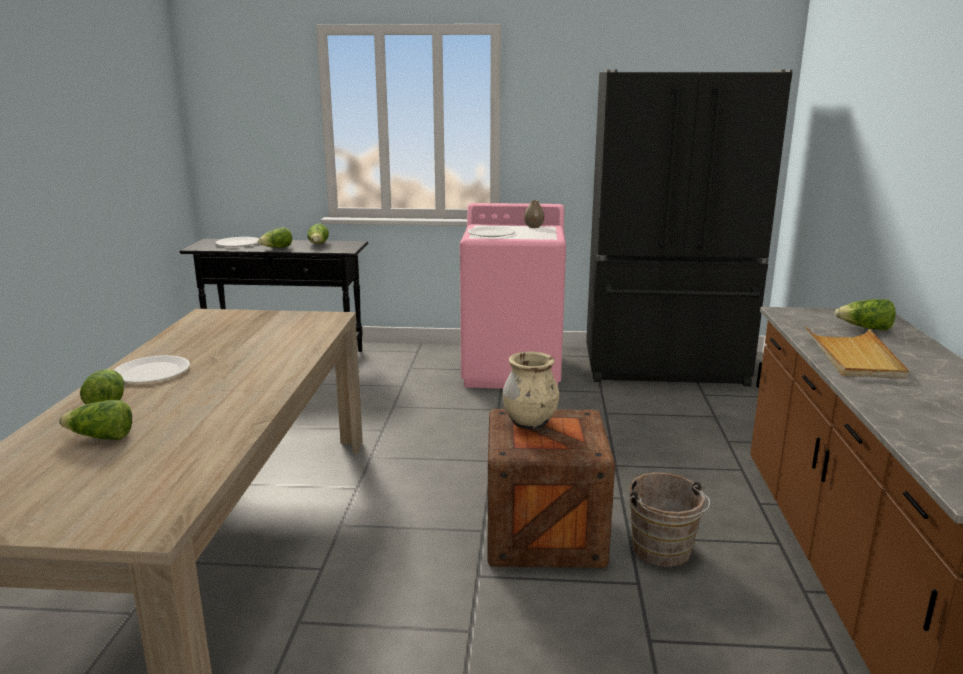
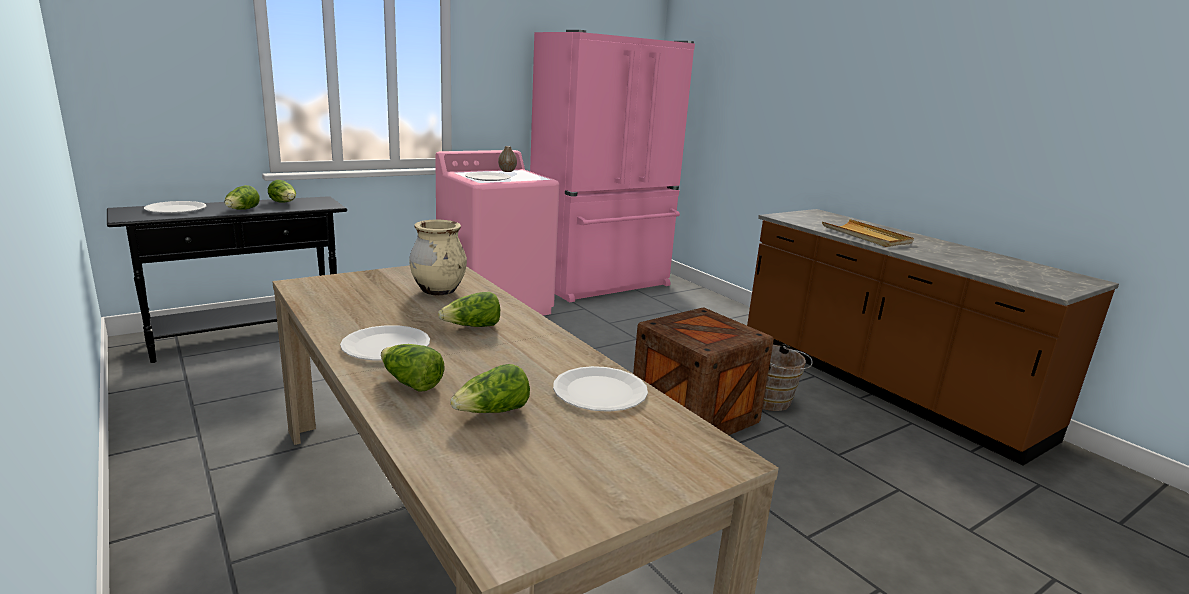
camera: 40 degrees left, 0 degrees up
beige vase [503,352,559,430] -> beige vase moved to [409,220,467,296]
black fridge [586,69,793,386] -> pink fridge [530,30,695,302]
lettuce [835,299,896,330] -> lettuce moved to [438,292,500,327]
none -> white plate [553,366,648,412]

